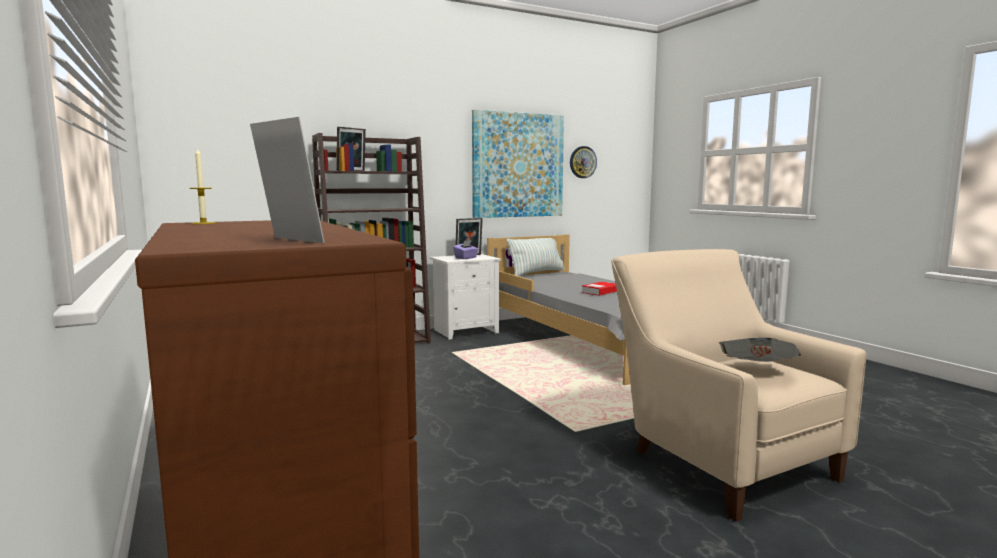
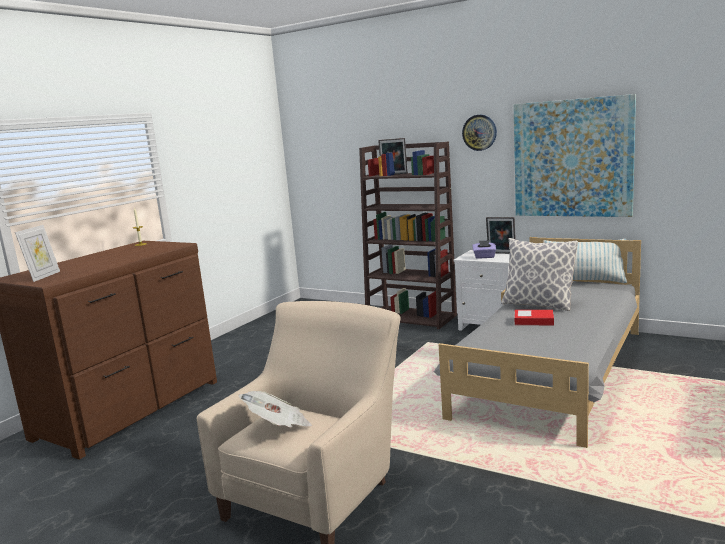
camera: 60 degrees right, 5 degrees up
wall clock [570,146,597,178] -> wall clock moved to [462,115,497,151]
none -> pillow [501,238,578,311]

